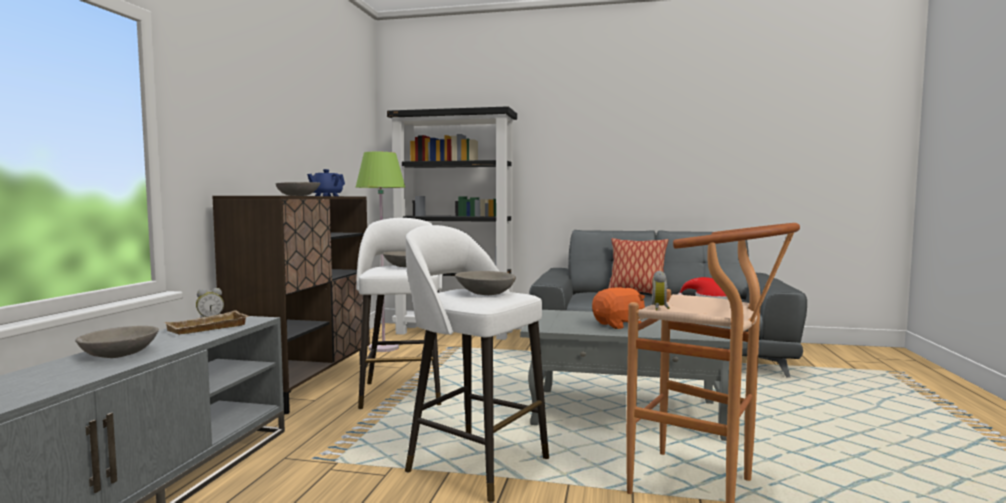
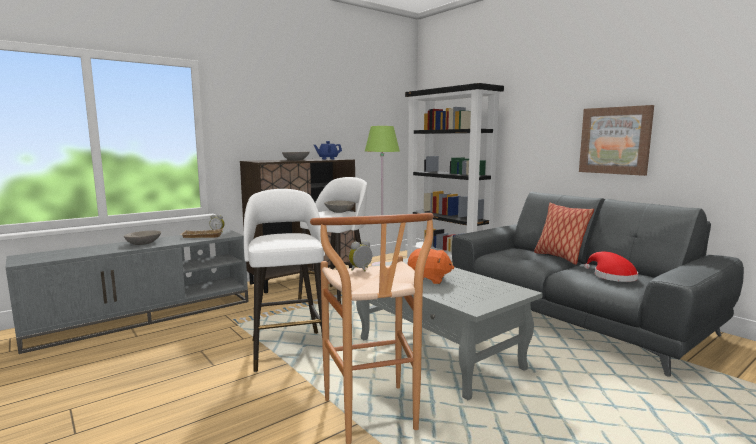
camera: 40 degrees right, 5 degrees up
grey bowl [455,271,516,295] -> none
none -> picture [579,105,654,176]

